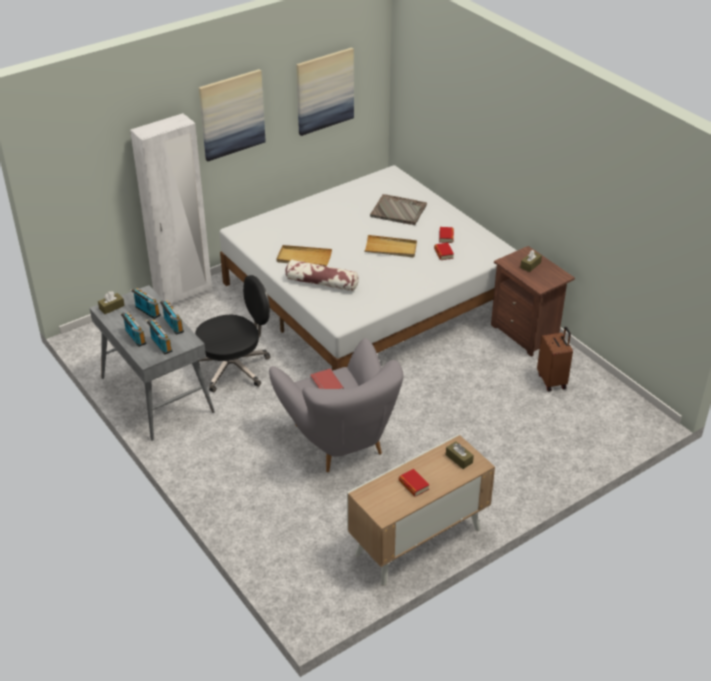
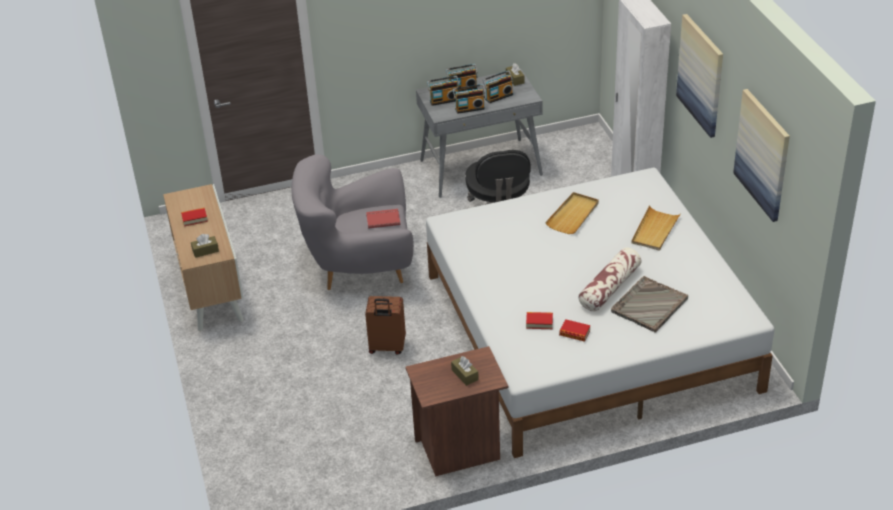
camera: 110 degrees right, 0 degrees up
pillow [286,260,359,291] -> pillow moved to [578,247,641,311]
beige tray [364,235,417,257] -> beige tray moved to [631,205,681,251]
brown suitcase [537,327,573,392] -> brown suitcase moved to [365,296,406,355]

